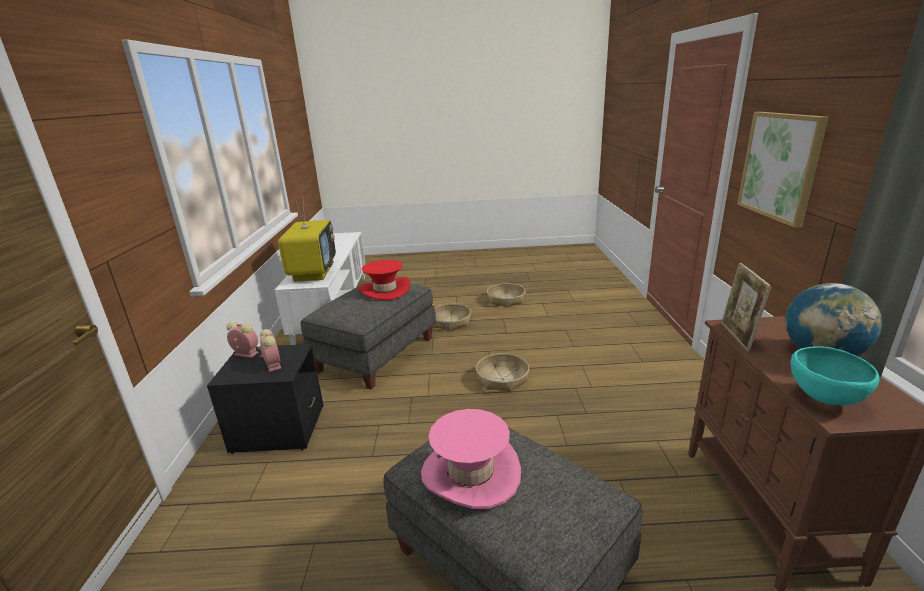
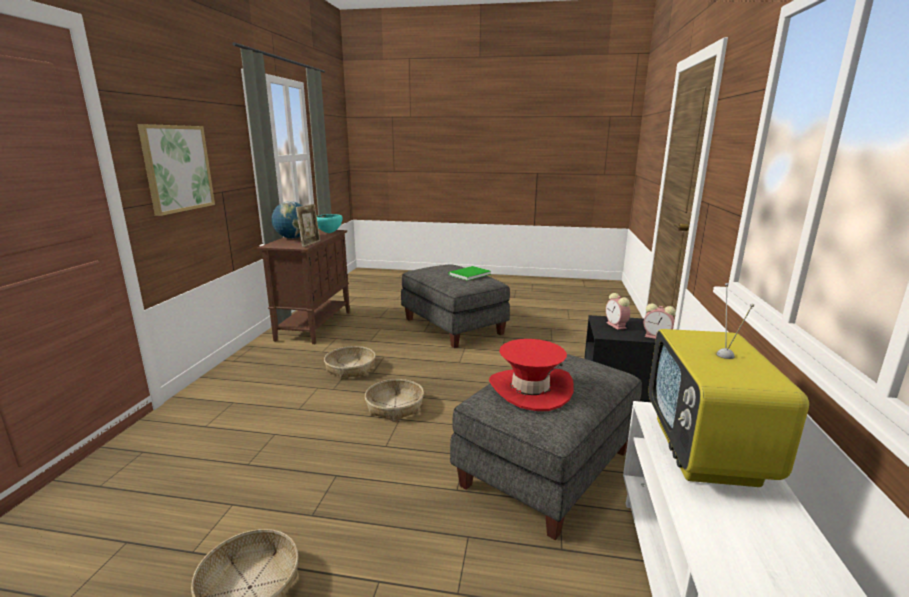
camera: 170 degrees left, 5 degrees down
pink hat [421,409,521,509] -> green book [448,266,491,281]
basket [433,304,471,332] -> basket moved to [324,346,376,379]

